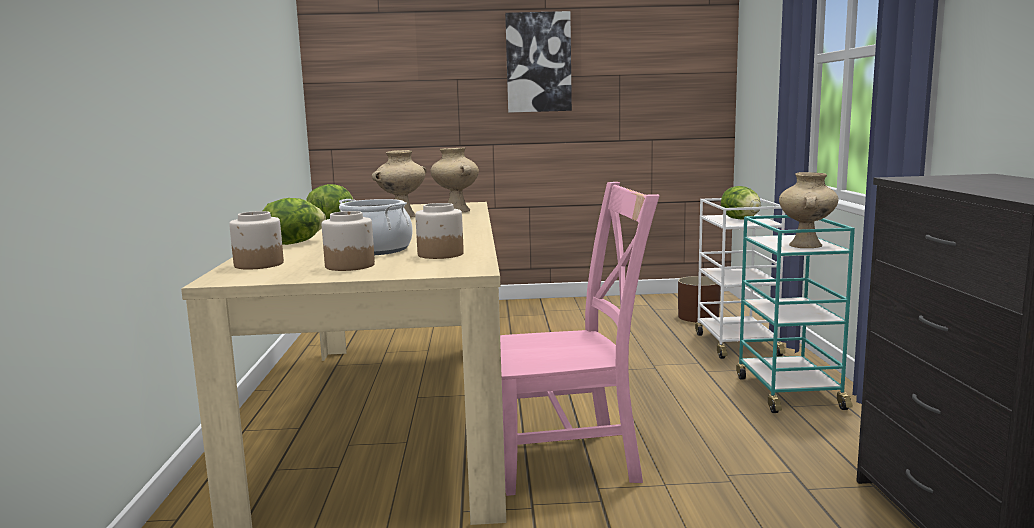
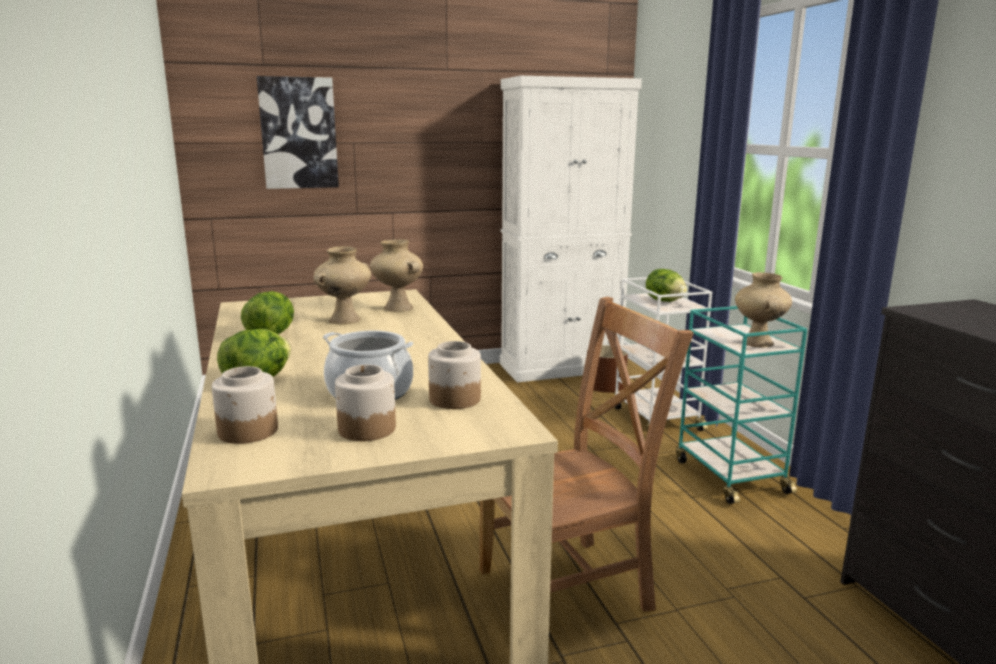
camera: 15 degrees left, 5 degrees up
pink chair [500,182,659,496] -> brown chair [480,297,694,612]
picture [505,11,572,113] -> picture moved to [257,76,339,189]
none -> white cabinet [500,76,642,382]

